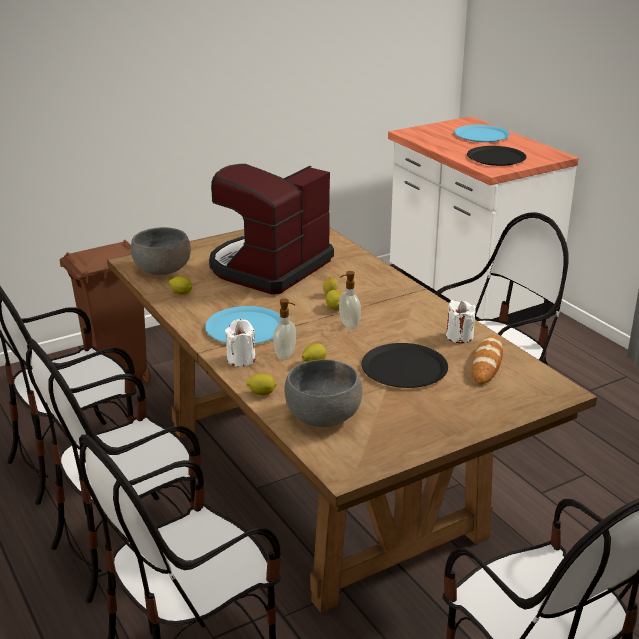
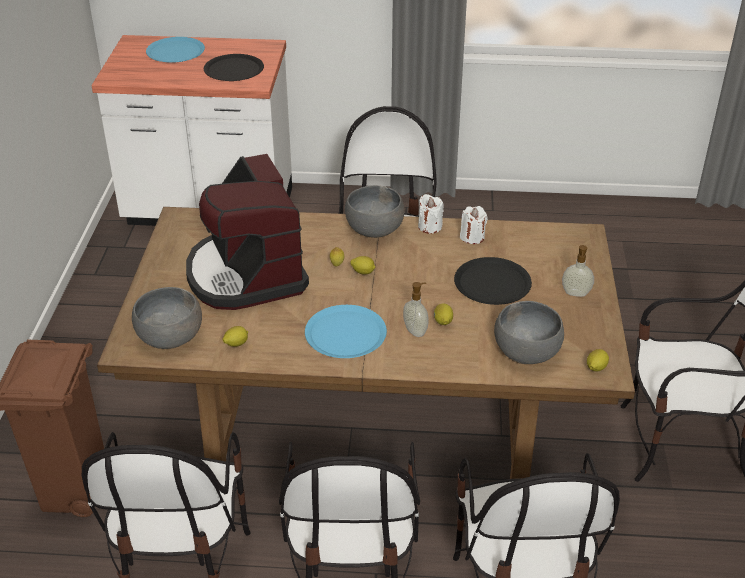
camera: 55 degrees left, 10 degrees up
white candle [225,319,256,367] -> white candle moved to [418,194,444,234]
lemon [246,373,277,395] -> lemon moved to [587,349,609,371]
soap dispenser [339,271,361,329] -> soap dispenser moved to [562,245,594,297]
bread [472,335,503,384] -> none
none -> grey bowl [345,185,404,238]

